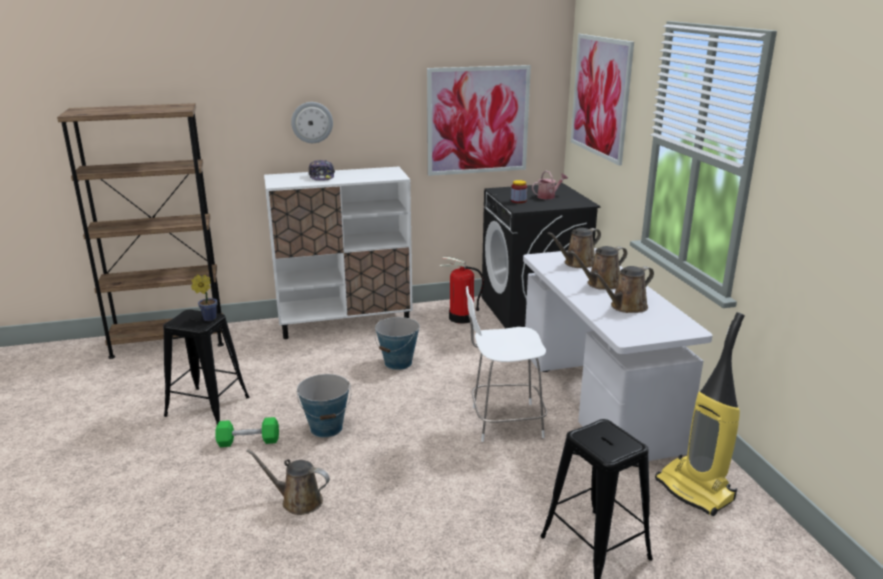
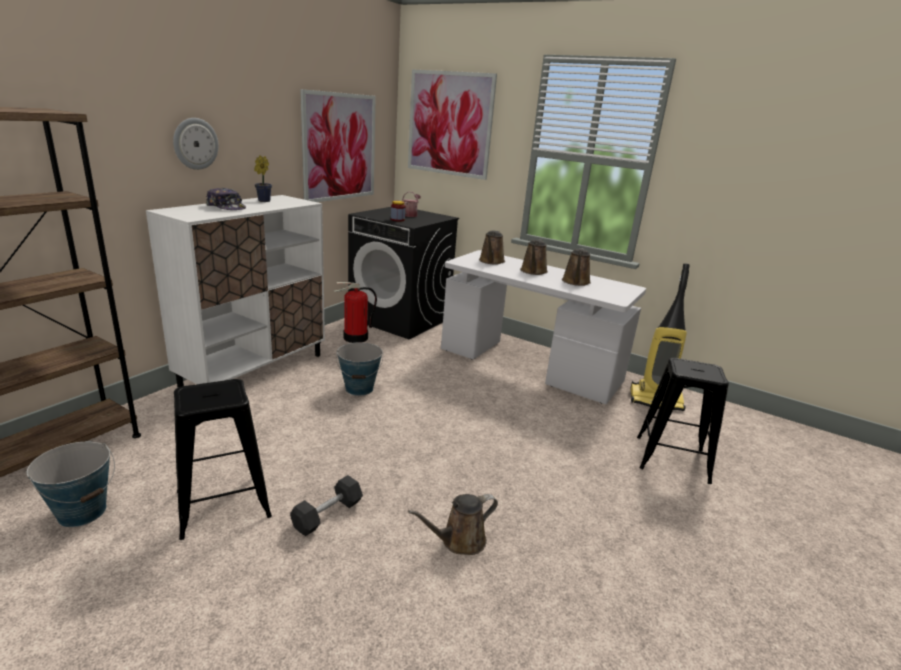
camera: 45 degrees left, 0 degrees up
potted plant [191,274,217,321] -> potted plant moved to [254,155,272,202]
green dumbbell [215,417,279,447] -> black dumbbell [290,475,363,536]
bucket [297,374,351,438] -> bucket moved to [27,442,115,527]
white chair [466,286,547,442] -> none

